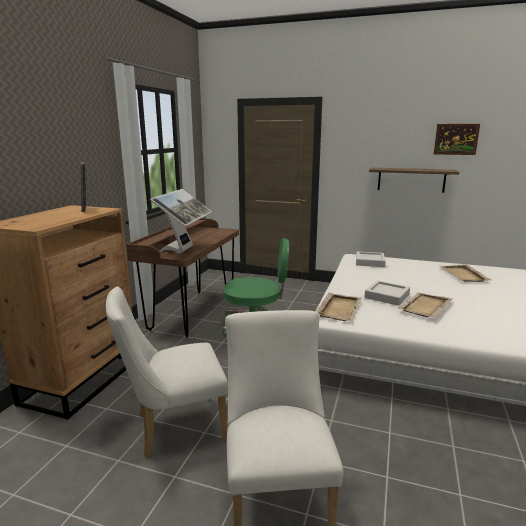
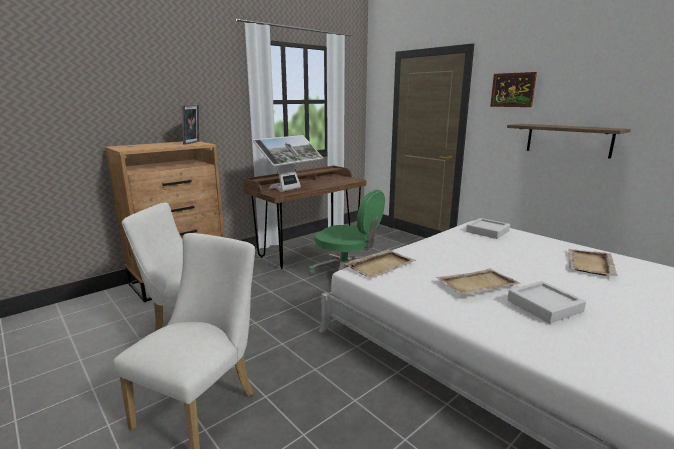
camera: 30 degrees right, 0 degrees up
grey tray [364,280,410,306] -> grey tray moved to [507,281,586,323]
picture [434,124,480,155] -> picture moved to [490,72,537,107]

